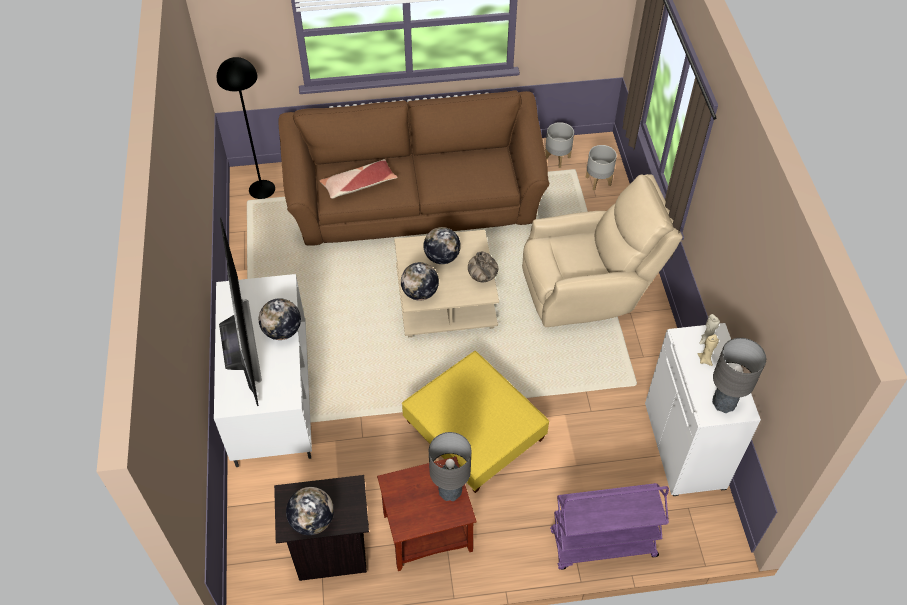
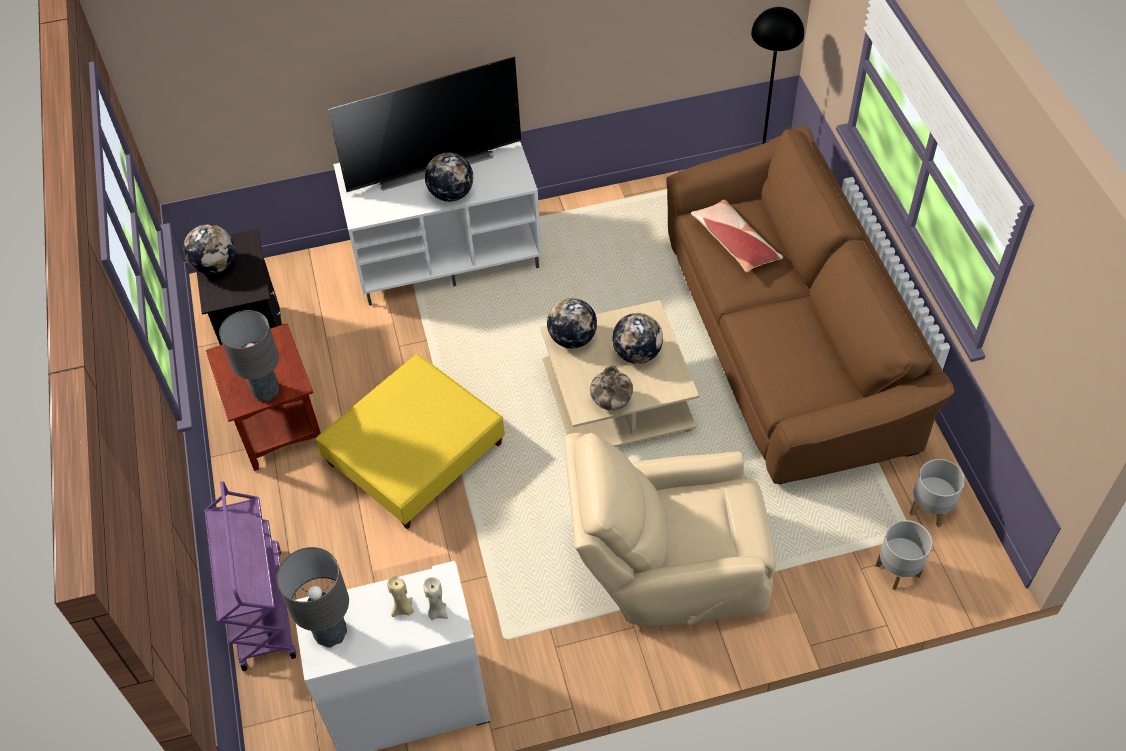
camera: 85 degrees right, 0 degrees up
beige armchair [522,174,683,327] -> beige armchair turned 105 degrees clockwise [564,433,776,626]

